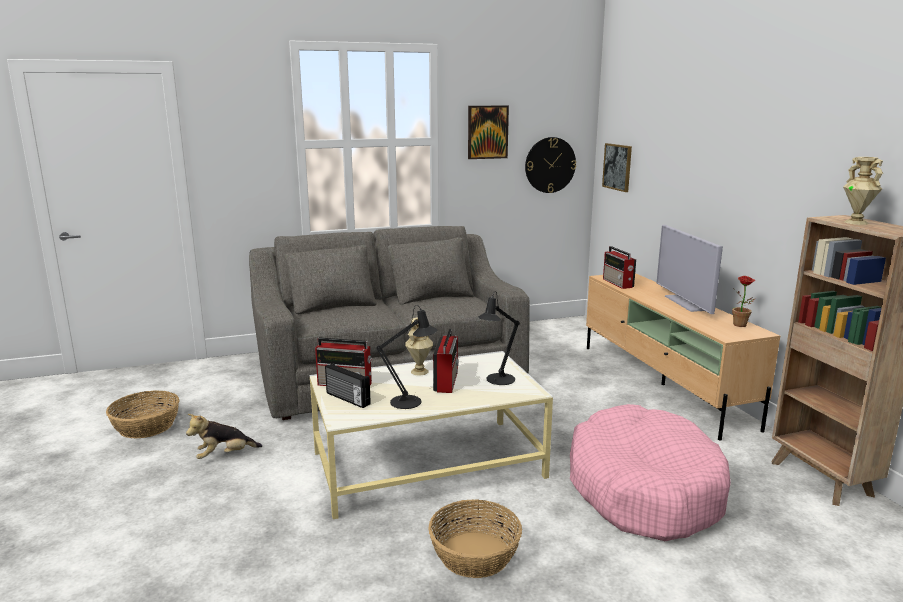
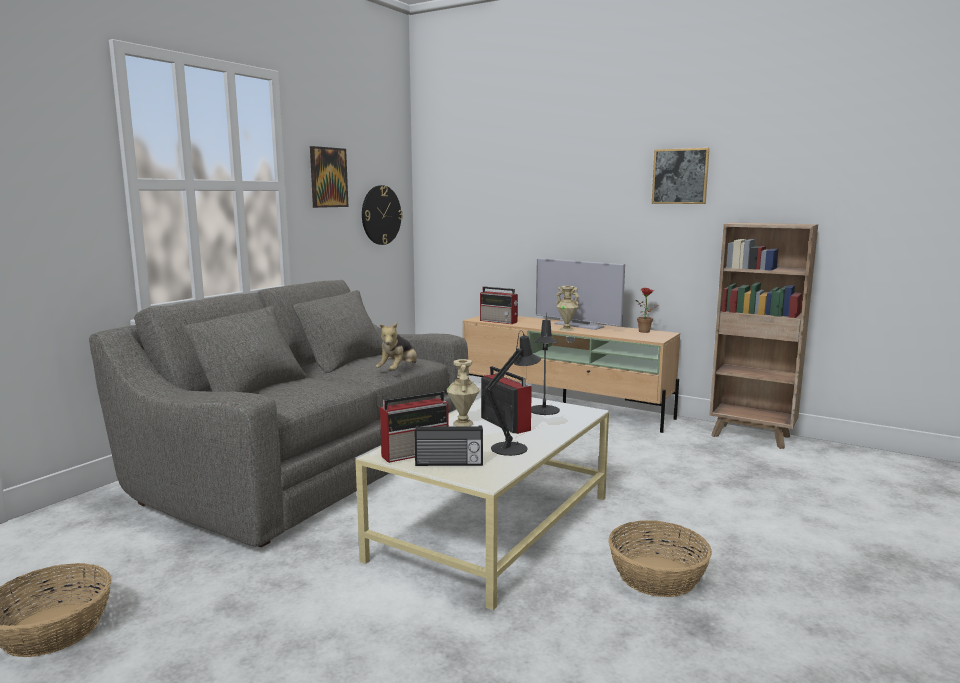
camera: 40 degrees left, 5 degrees down
plush toy [186,414,262,459] -> plush toy moved to [376,322,417,370]
pink dog bed [570,404,731,541] -> none
picture [602,143,632,192] -> picture moved to [652,148,710,204]
beige vase [843,157,883,225] -> beige vase moved to [556,286,579,331]

